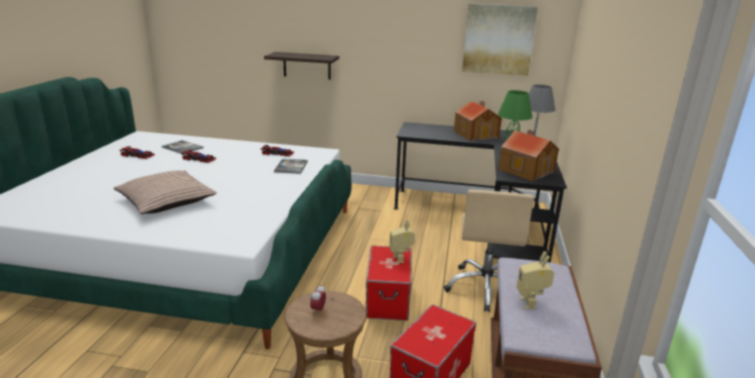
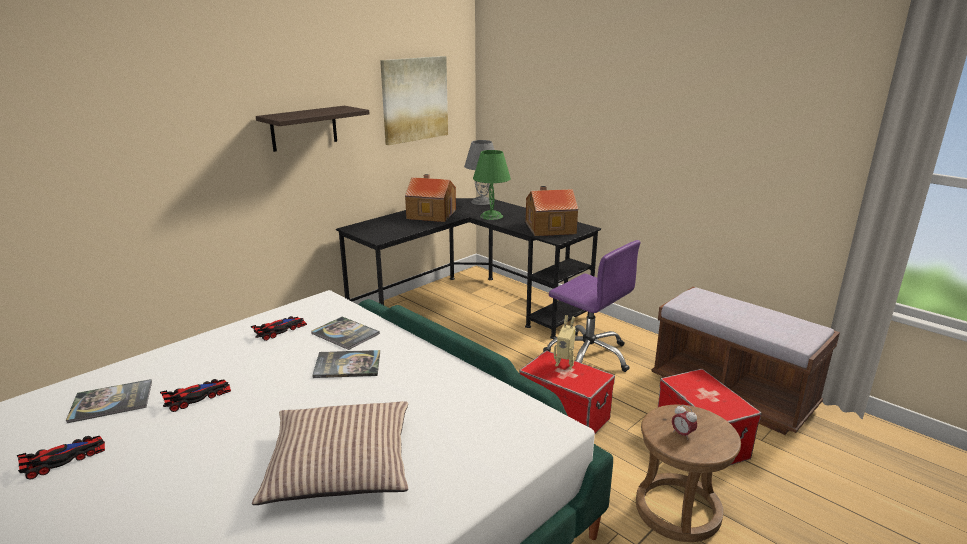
camera: 55 degrees left, 0 degrees up
shelf [264,52,339,80] -> shelf moved to [256,106,369,152]
beige office chair [444,190,534,312] -> purple office chair [543,240,641,372]
toy robot [517,251,554,309] -> none
none -> book [312,350,380,378]

